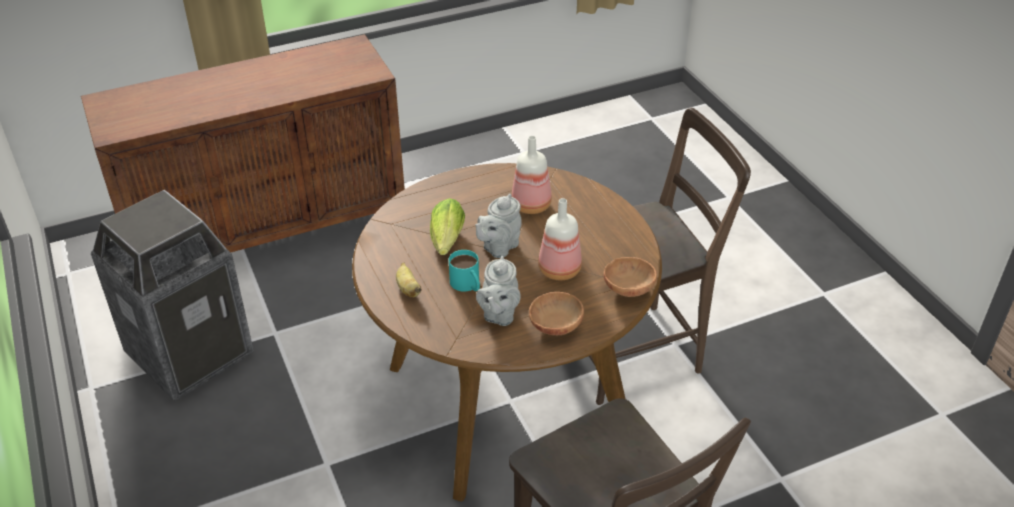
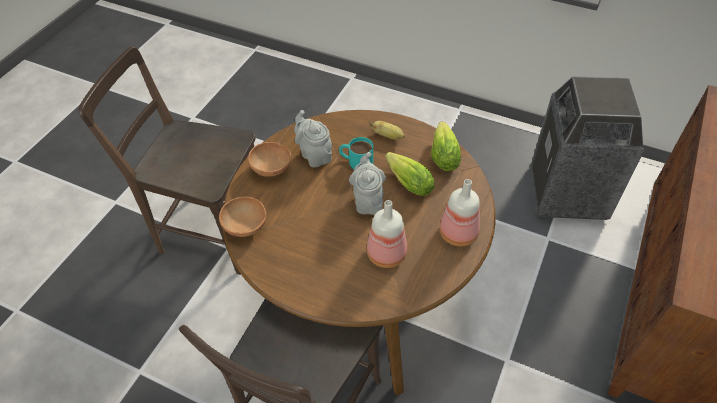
camera: 140 degrees right, 10 degrees up
bottle [538,198,582,280] -> bottle moved to [440,179,480,247]
none -> lettuce [431,121,461,171]

